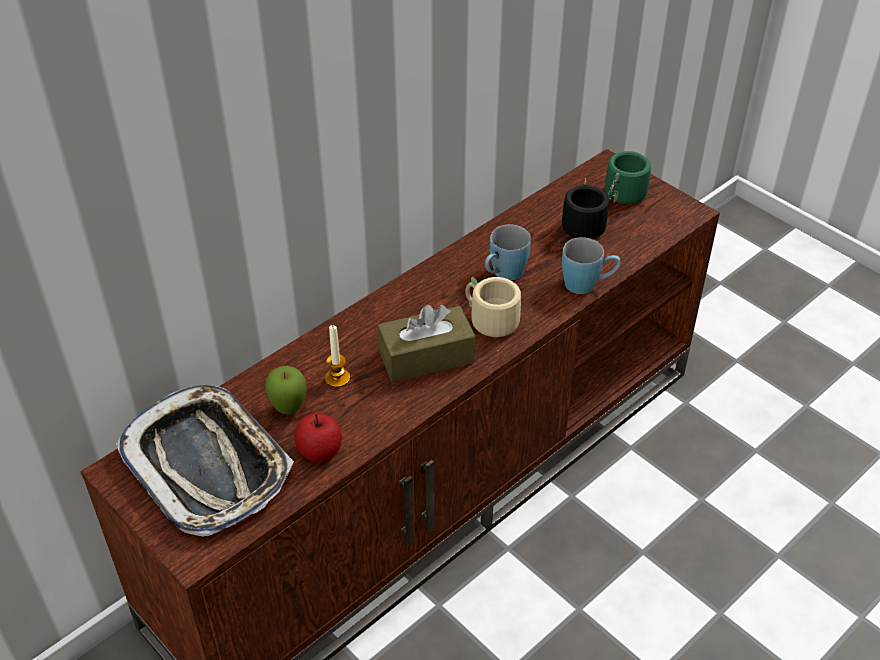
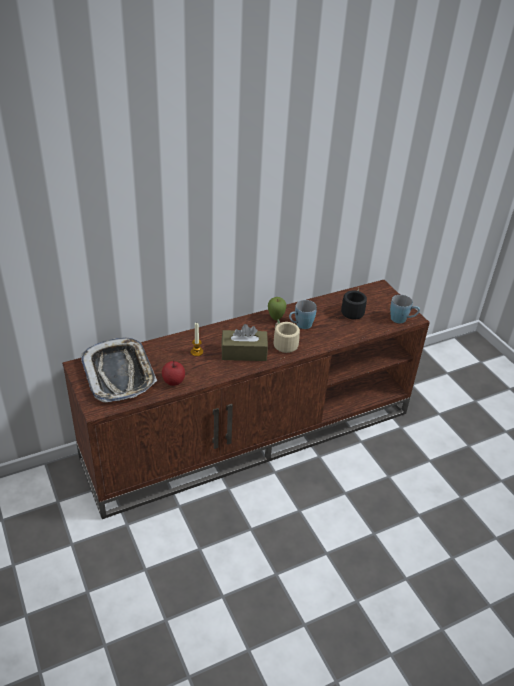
camera: 15 degrees right, 5 degrees down
apple [265,366,306,415] -> apple moved to [268,297,287,321]
blue mug [562,237,620,294] -> blue mug moved to [390,295,420,323]
green mug [605,151,661,204] -> none

